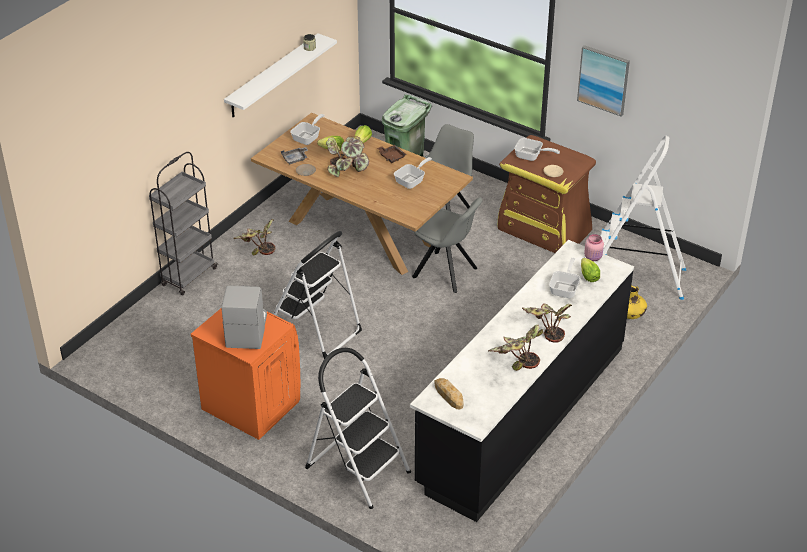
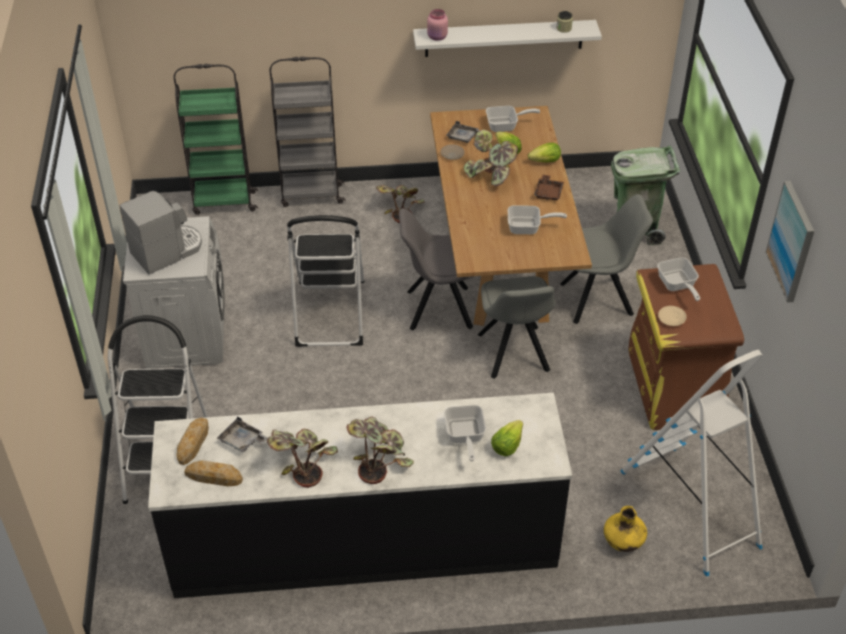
camera: 50 degrees right, 5 degrees up
orange washing machine [191,308,300,440] -> white washing machine [123,216,224,369]
frying pan [549,258,581,298] -> frying pan turned 105 degrees clockwise [444,405,486,462]
pink jar [584,234,604,261] -> pink jar moved to [427,9,448,41]
none -> green cart [174,64,258,215]
none -> bread [184,460,243,486]
none -> grey tray [217,416,268,453]
none -> grey chair [399,208,474,330]

